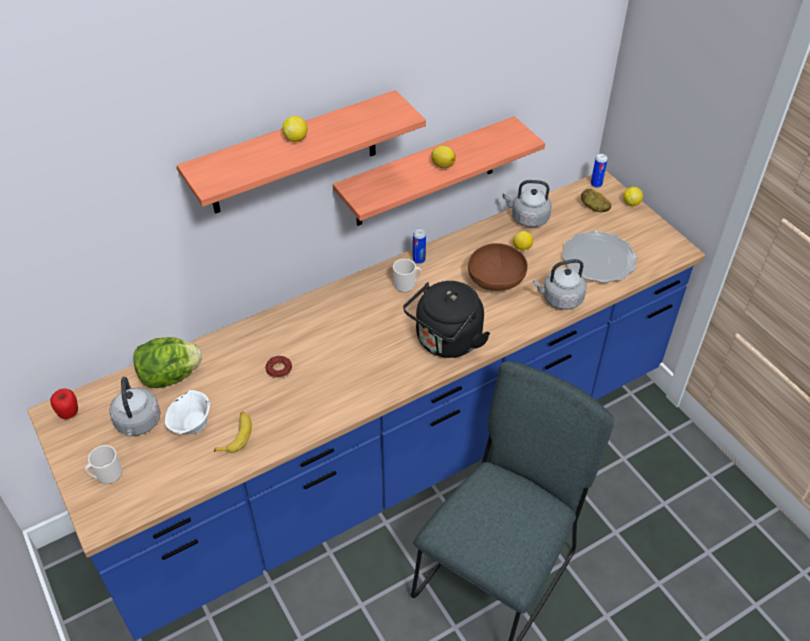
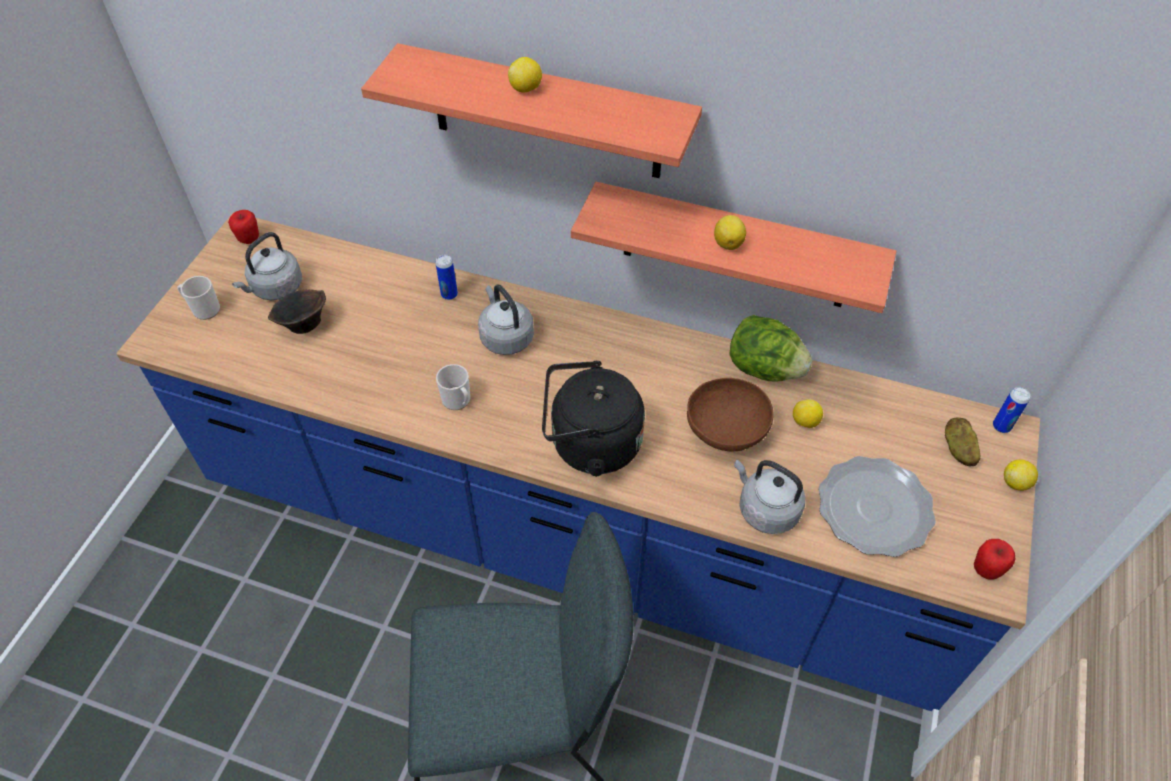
camera: 50 degrees right, 5 degrees up
lettuce [133,337,202,388] -> lettuce moved to [729,315,812,382]
white bowl [165,390,210,434] -> brown bowl [268,289,326,334]
banana [214,411,252,453] -> none
donut [266,356,292,378] -> none
mug [393,259,421,293] -> mug moved to [436,364,470,410]
can [413,229,426,264] -> can moved to [435,255,458,300]
grey kettle [503,180,552,227] -> grey kettle moved to [478,284,534,355]
none -> apple [974,539,1016,580]

